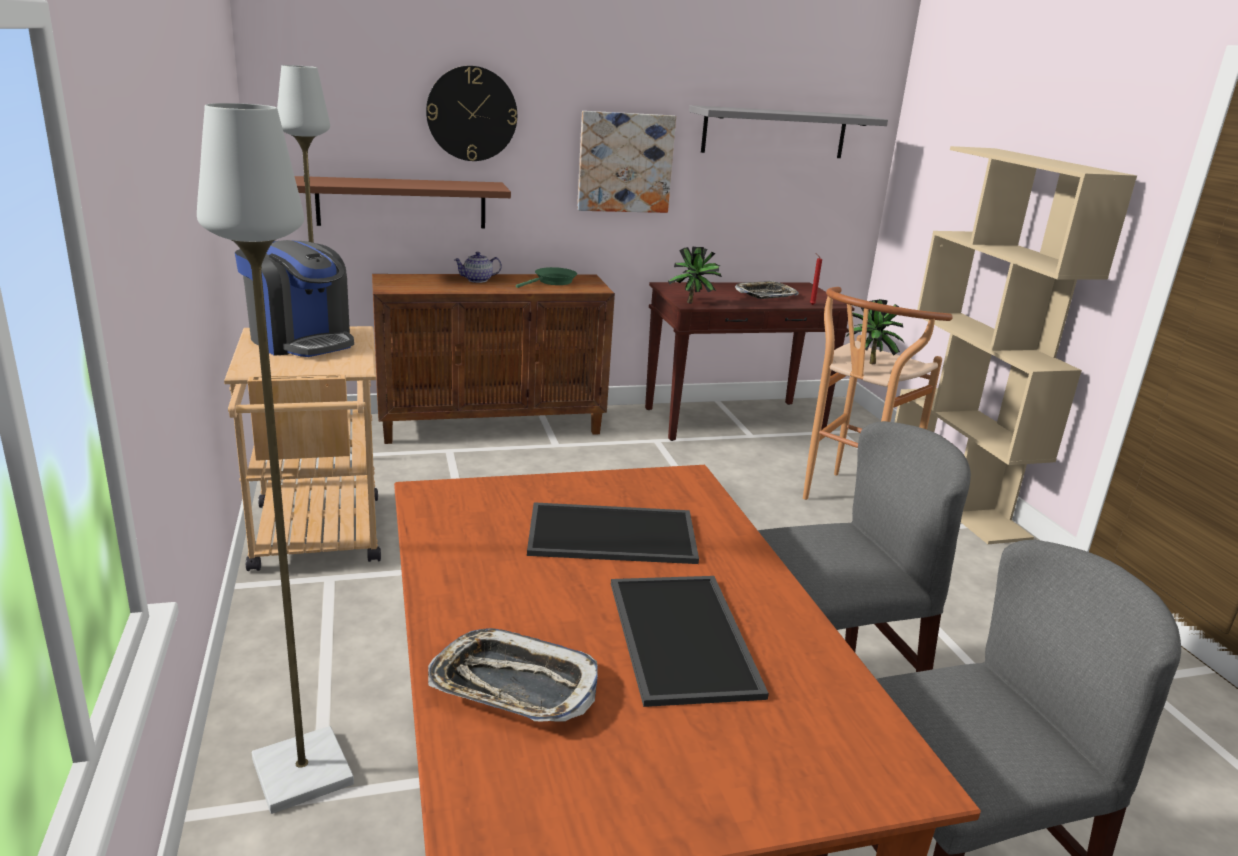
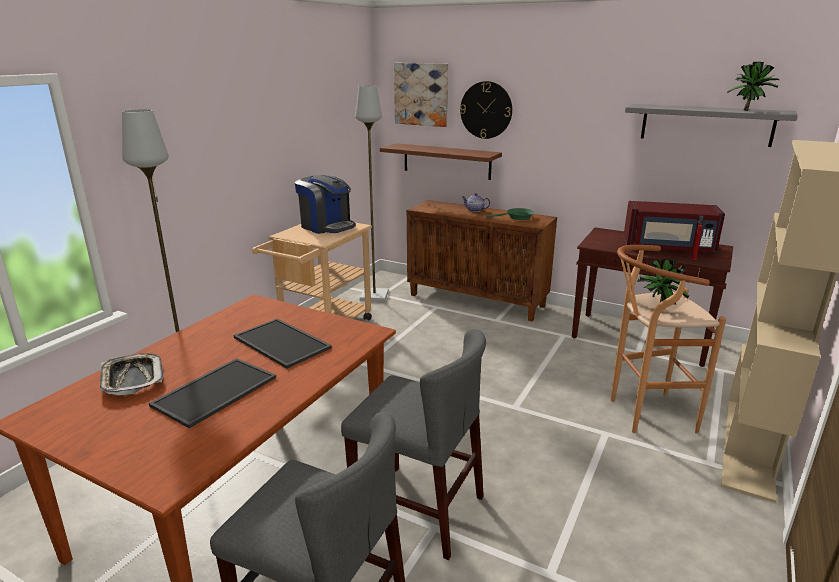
camera: 45 degrees right, 0 degrees up
coffee machine [235,240,354,357] -> coffee machine turned 45 degrees counterclockwise [295,175,356,234]
picture [577,111,676,213] -> picture moved to [394,63,448,127]
potted plant [667,247,722,304] -> potted plant moved to [727,62,779,111]
tray [735,281,799,299] -> red microwave [624,201,725,254]

